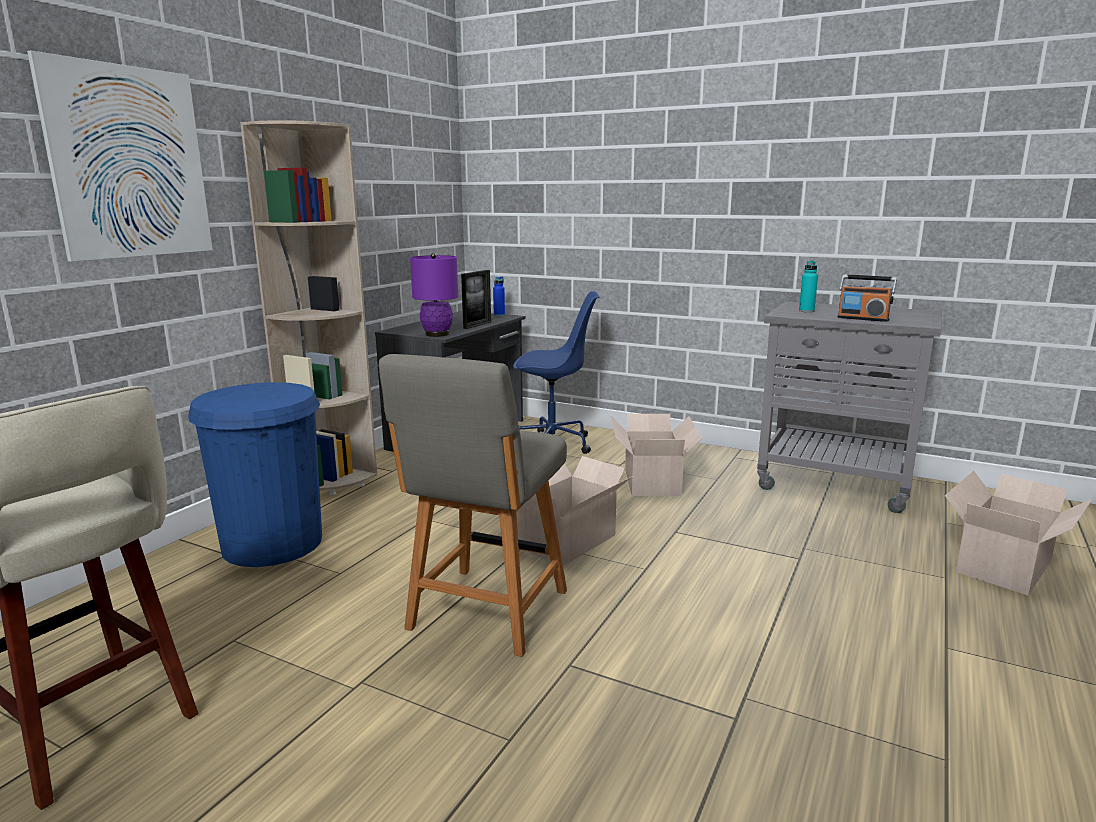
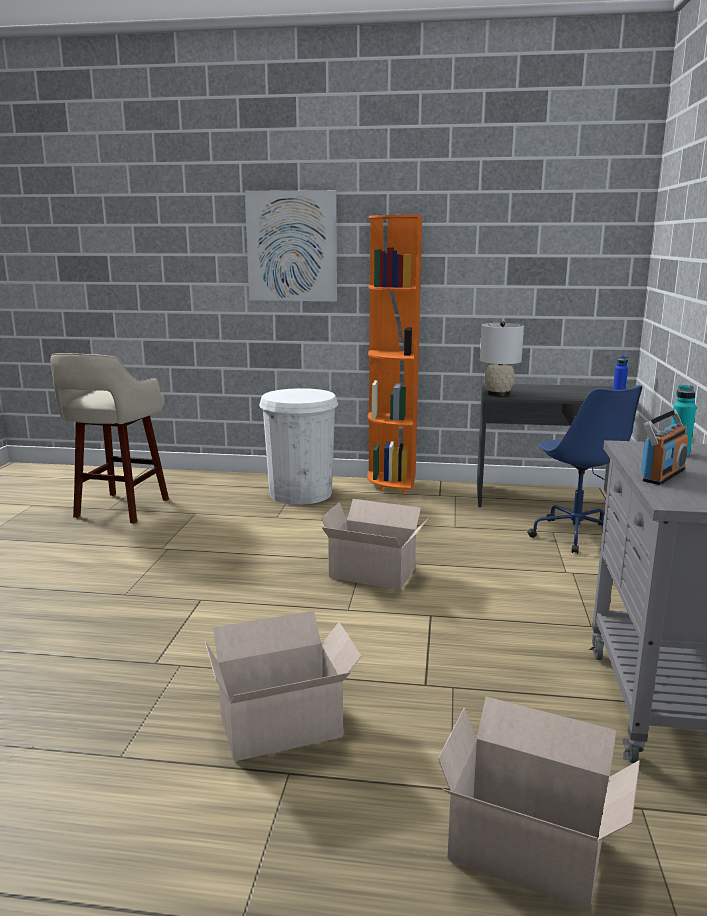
camera: 70 degrees right, 0 degrees up
blue trash can [188,382,322,567] -> white trash can [259,388,338,505]
beige bookcase [240,120,377,495] -> orange bookcase [367,215,422,494]
grey chair [379,354,567,657] -> none
purple table lamp [410,253,458,337] -> white table lamp [480,321,524,396]
picture frame [461,270,491,329] -> none
cardboard box [611,414,702,496] -> cardboard box moved to [205,611,361,761]
radio [838,275,897,322] -> radio turned 150 degrees counterclockwise [641,410,688,485]

